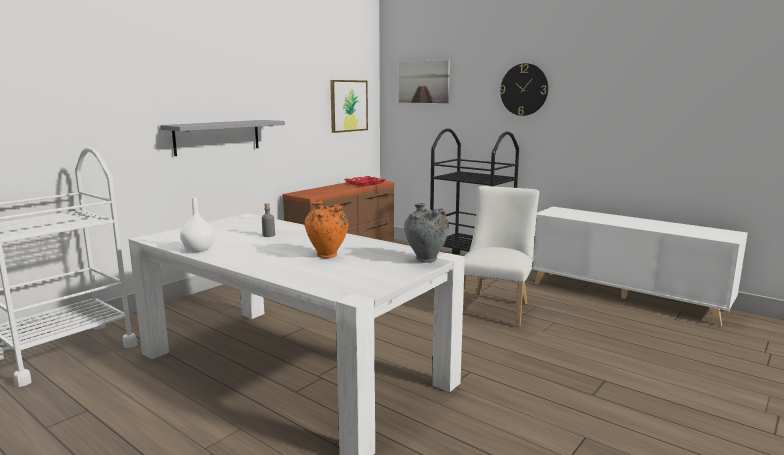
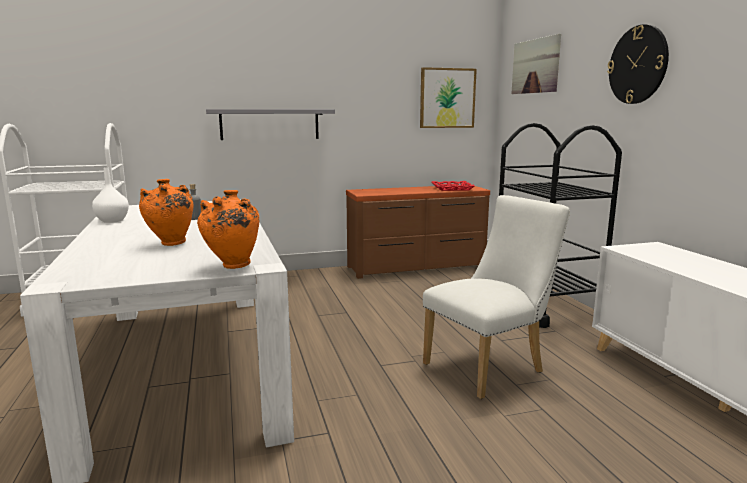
camera: 35 degrees right, 0 degrees up
grey vase [404,203,449,263] -> orange vase [197,190,259,269]

